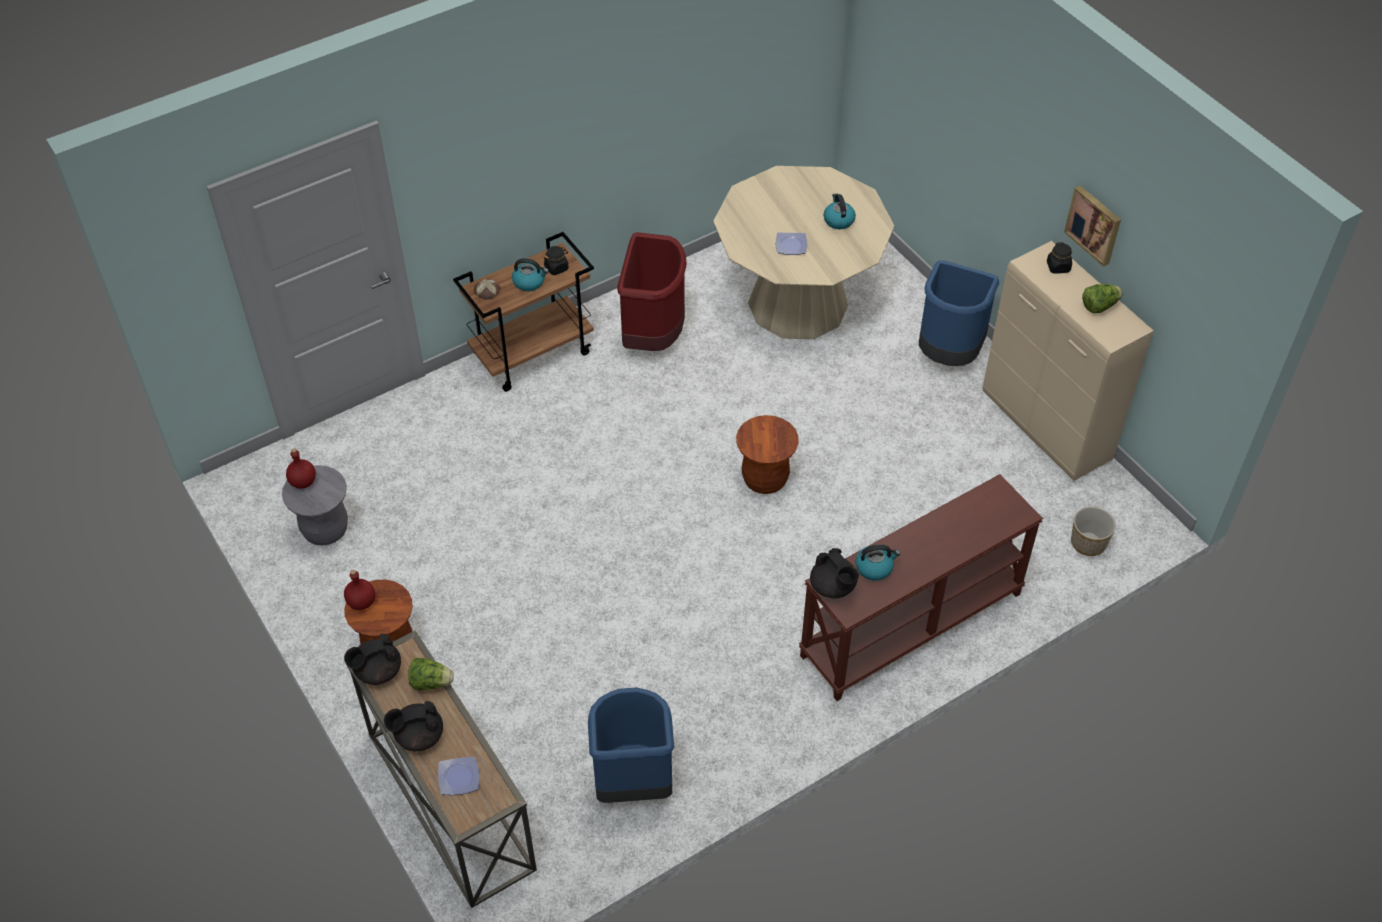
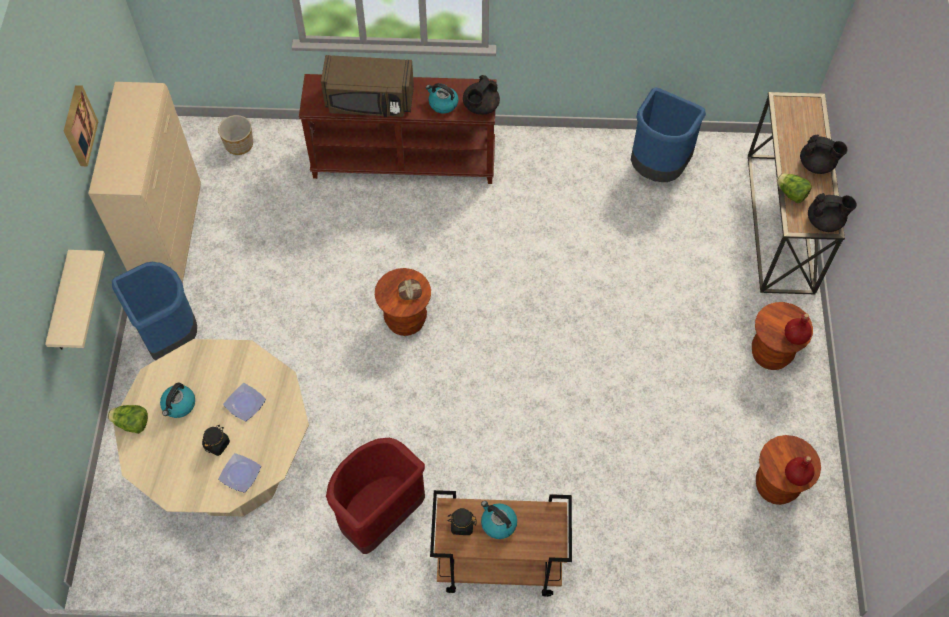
camera: 145 degrees left, 10 degrees up
grey stool [282,465,348,545] -> brown stool [756,435,821,505]
plate [438,757,479,795] -> plate moved to [218,453,261,493]
bread [474,279,501,300] -> bread moved to [398,279,422,300]
black teapot [810,548,859,598] -> black teapot turned 150 degrees counterclockwise [463,75,500,114]
black jar [1047,242,1072,273] -> black jar moved to [202,425,230,456]
lettuce [1082,284,1123,314] -> lettuce moved to [108,405,148,434]
none -> beige shelf [45,250,105,349]
none -> brown microwave [321,55,414,117]

